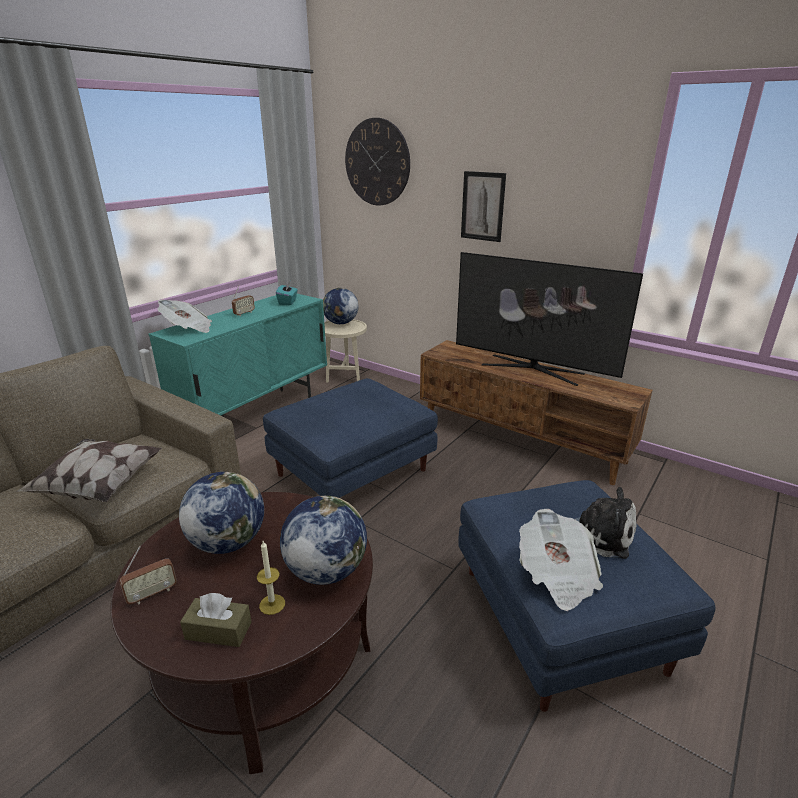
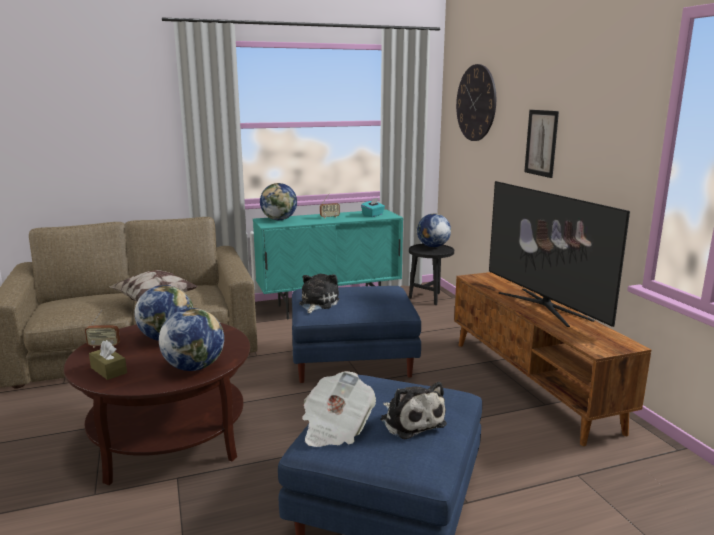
camera: 35 degrees right, 10 degrees down
newspaper [158,299,212,333] -> globe [260,183,297,220]
candle [257,541,285,615] -> none
beige side table [324,319,367,382] -> black side table [409,244,454,305]
none -> plush toy [299,274,340,313]

